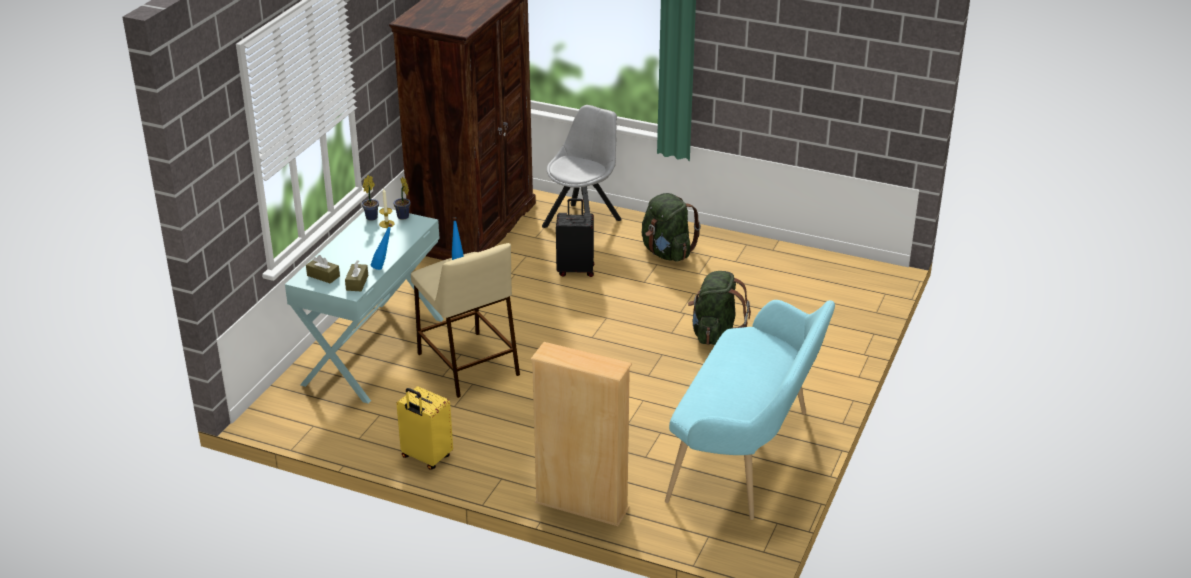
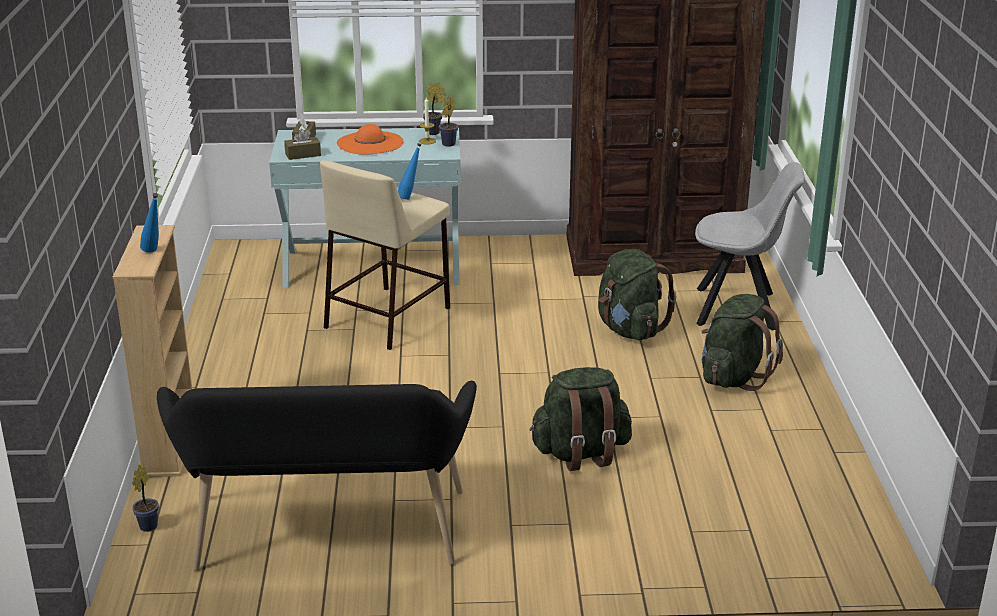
camera: 65 degrees right, 5 degrees down
blue bottle [371,223,392,270] -> blue bottle moved to [140,193,159,253]
yellow suitcase [396,386,453,470] -> none
black suitcase [556,198,594,277] -> green backpack [598,249,676,340]
turquoise bench [665,300,835,520] -> black bench [157,381,477,571]
none -> potted plant [132,464,159,532]
none -> orange hat [337,124,403,155]

